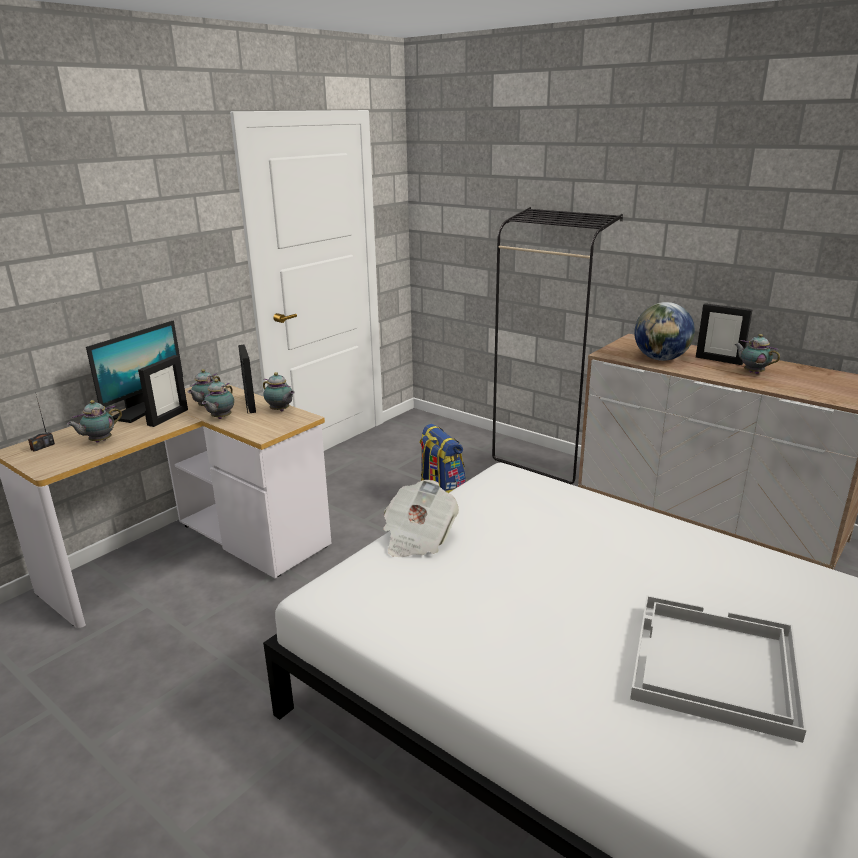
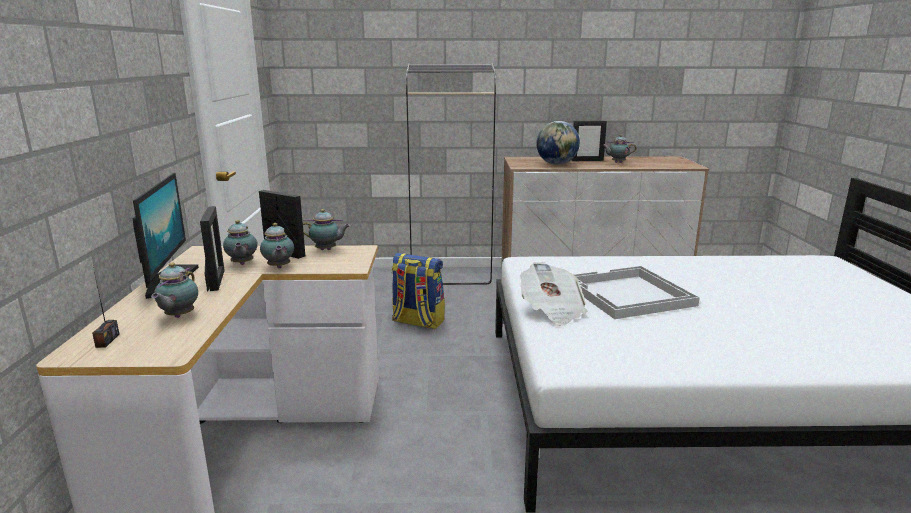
camera: 40 degrees left, 5 degrees down
white tray [630,595,806,743] -> white tray moved to [573,266,700,319]

